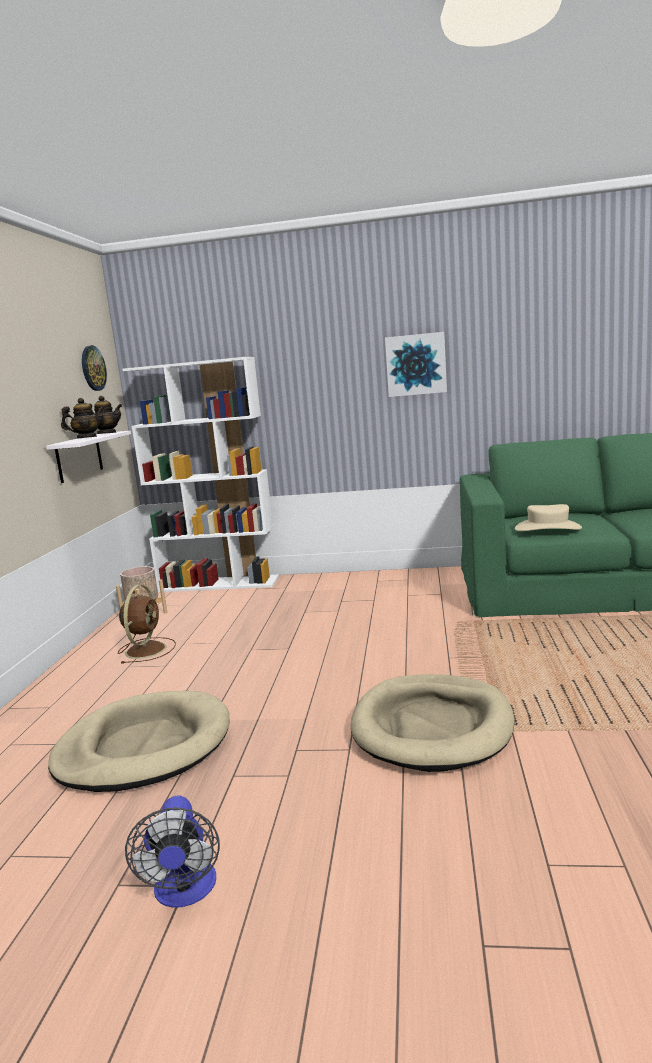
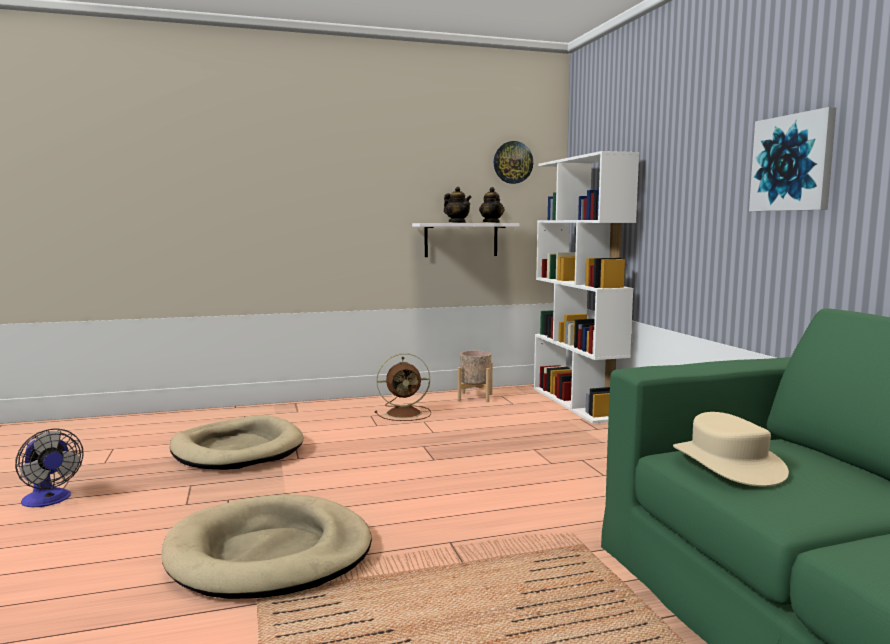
camera: 65 degrees right, 5 degrees down
fan [125,796,220,908] -> fan turned 105 degrees counterclockwise [15,428,83,507]

